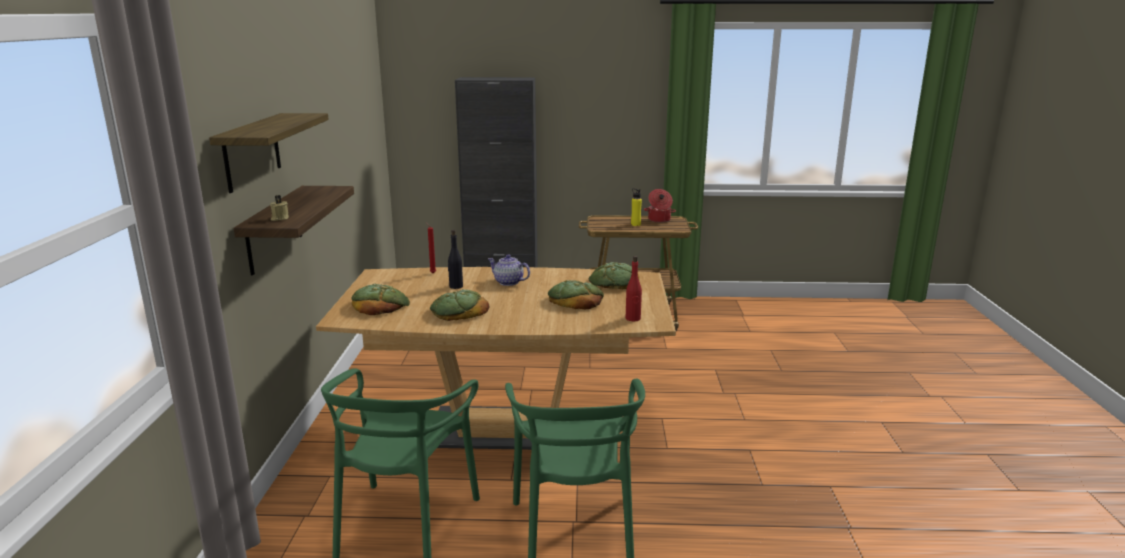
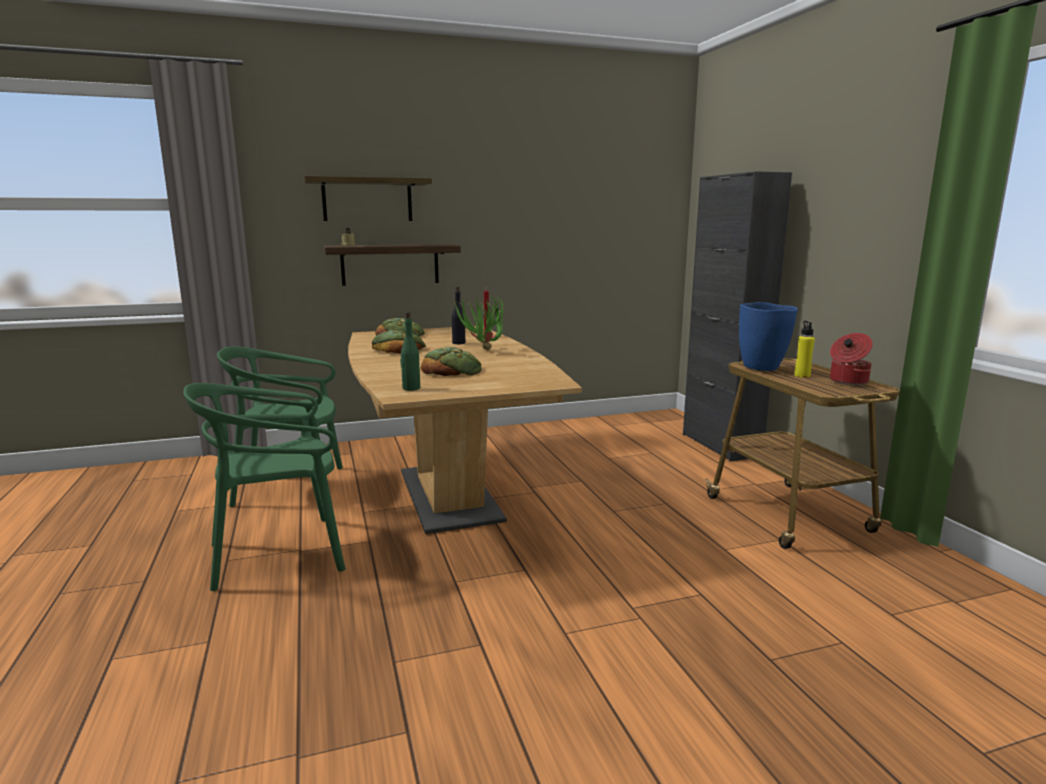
camera: 70 degrees right, 5 degrees down
teapot [488,254,530,286] -> potted plant [455,294,503,350]
bread [589,262,639,289] -> none
red bottle [626,256,642,321] -> green bottle [400,312,420,391]
none -> blue vase [739,302,798,371]

